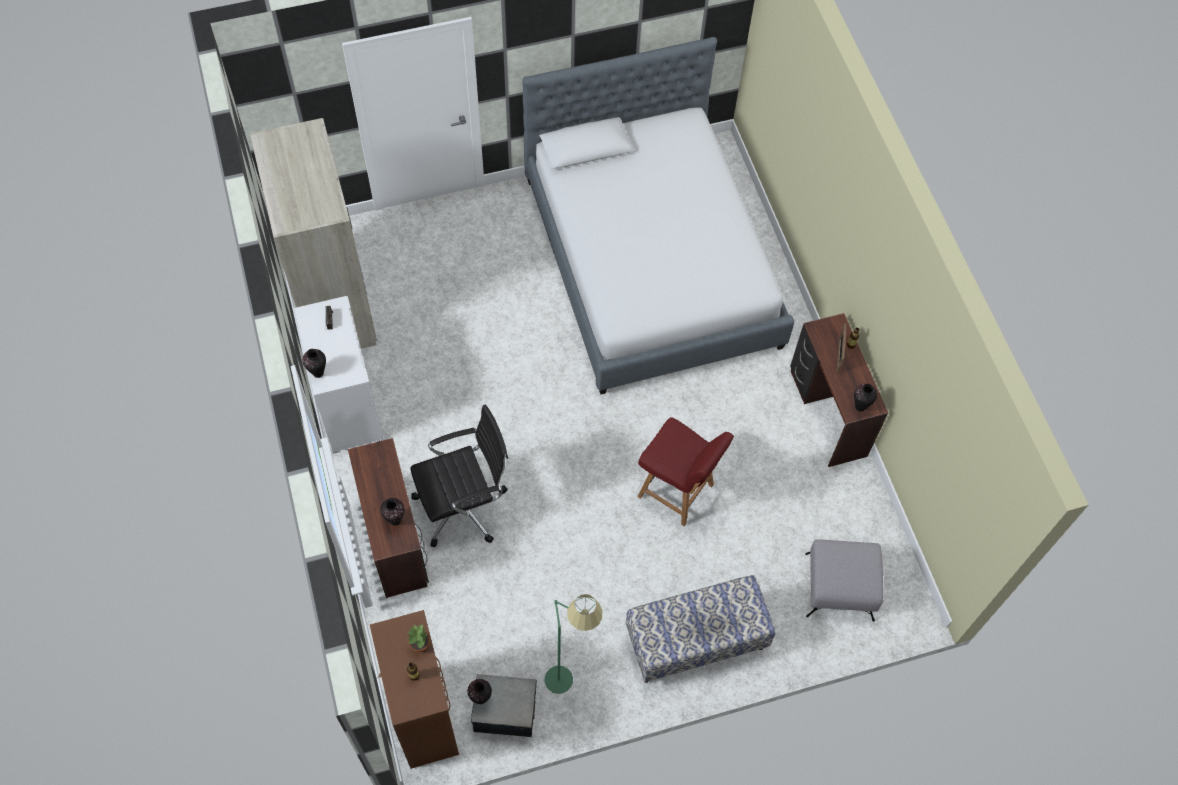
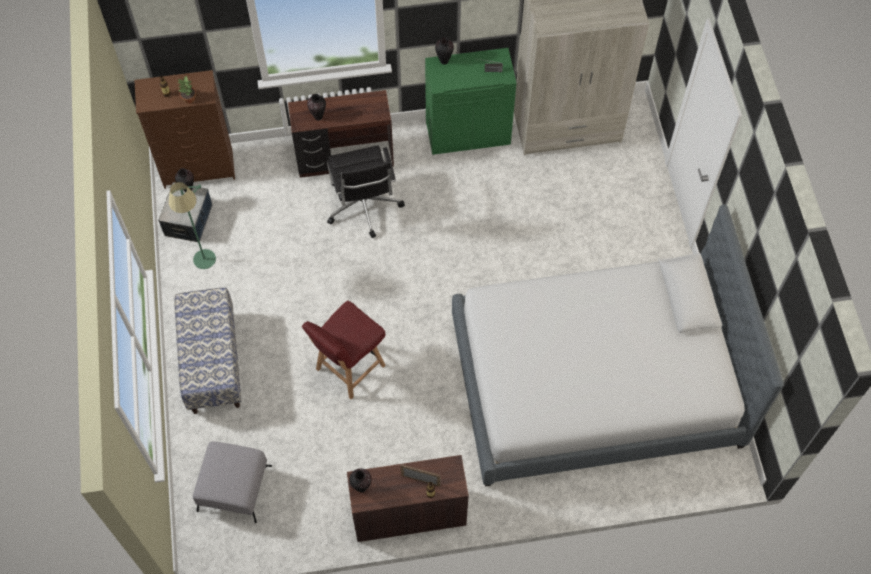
camera: 100 degrees right, 0 degrees up
white cabinet [294,296,383,453] -> green cabinet [425,48,516,155]

